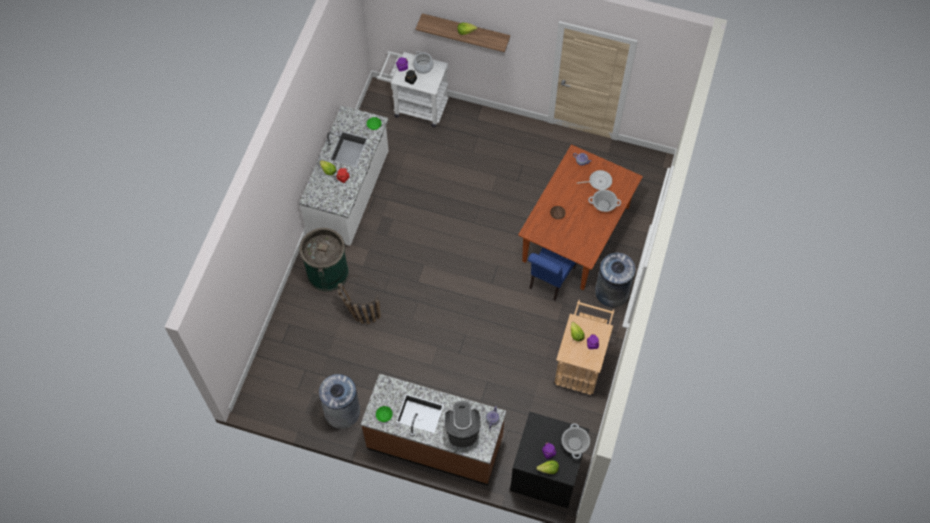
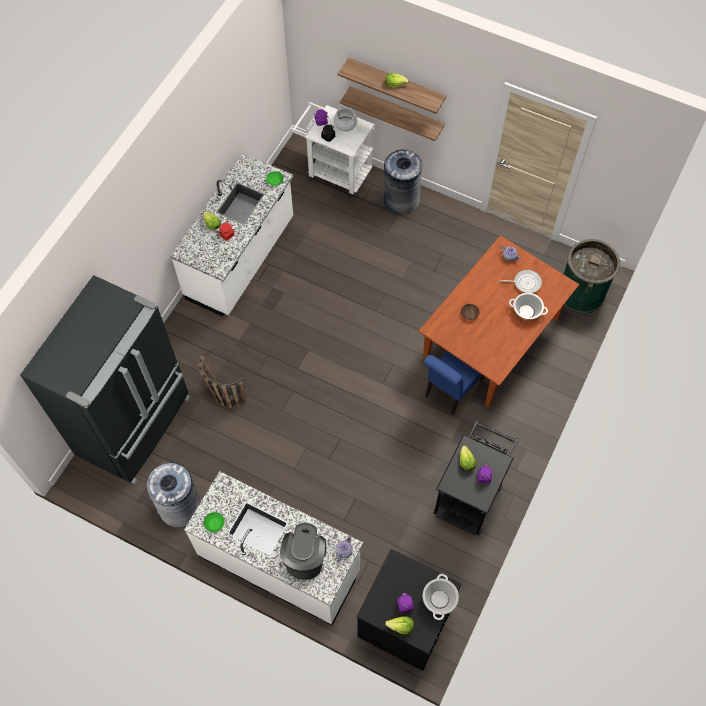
camera: 10 degrees right, 0 degrees up
green trash can [299,228,349,291] -> green trash can moved to [564,239,620,314]
brown counter [361,374,506,486] -> white counter [184,471,363,625]
beige cart [553,300,614,395] -> black cart [433,420,518,535]
grey trash can [595,252,636,307] -> grey trash can moved to [383,149,422,215]
none -> black fridge [20,275,191,485]
none -> shelf [340,86,445,141]

